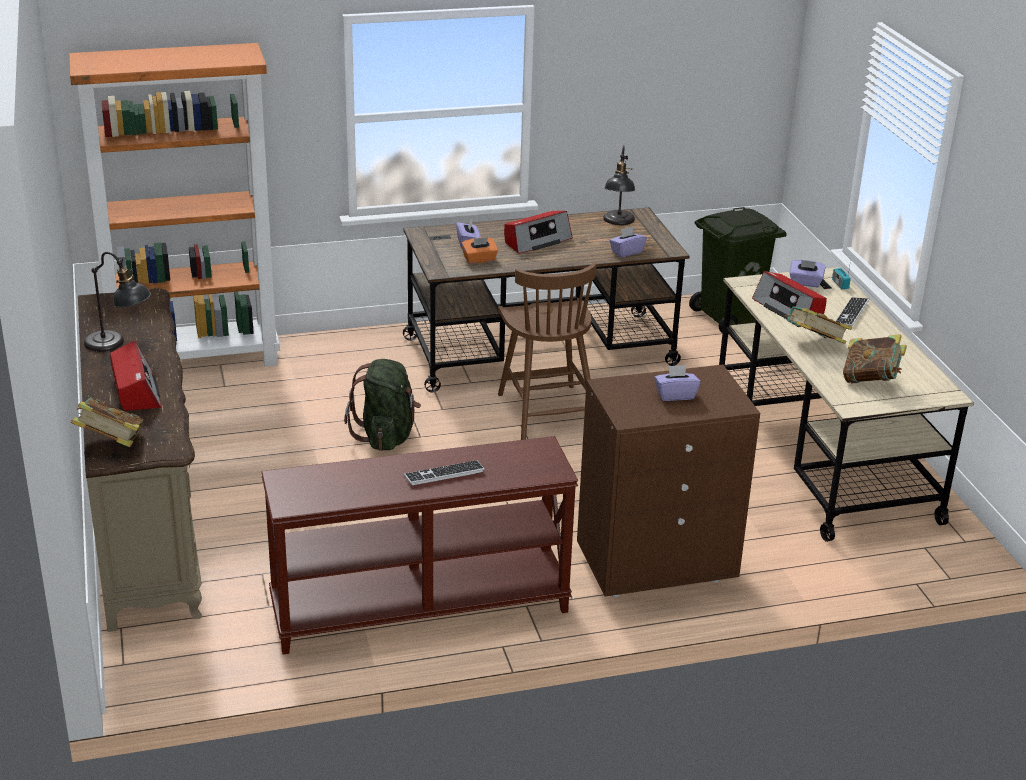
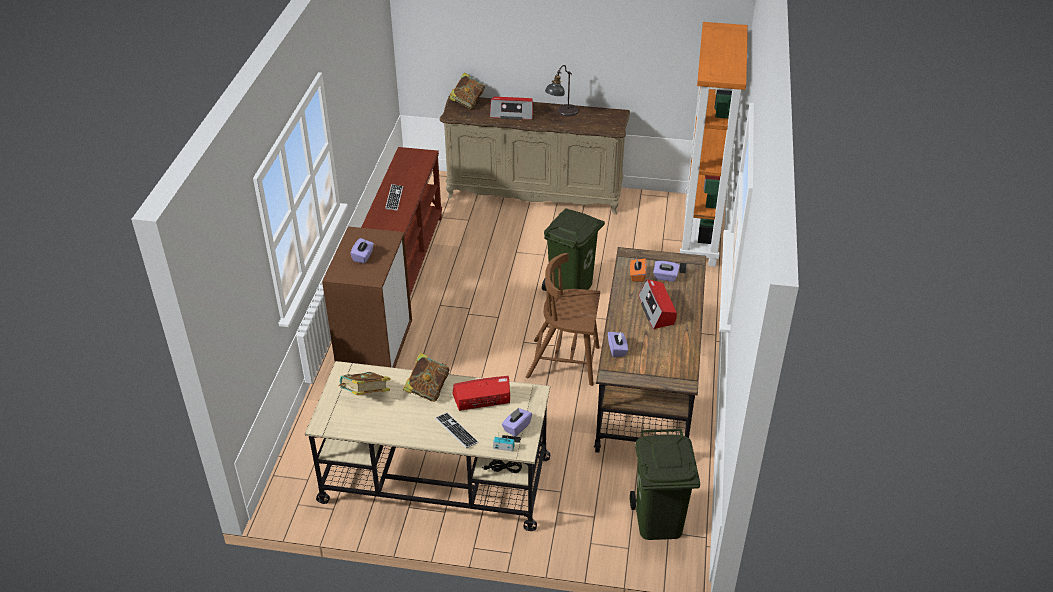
camera: 115 degrees right, 10 degrees up
green backpack [344,359,421,451] -> green trash can [542,208,605,291]
grey table lamp [603,145,635,225] -> none

